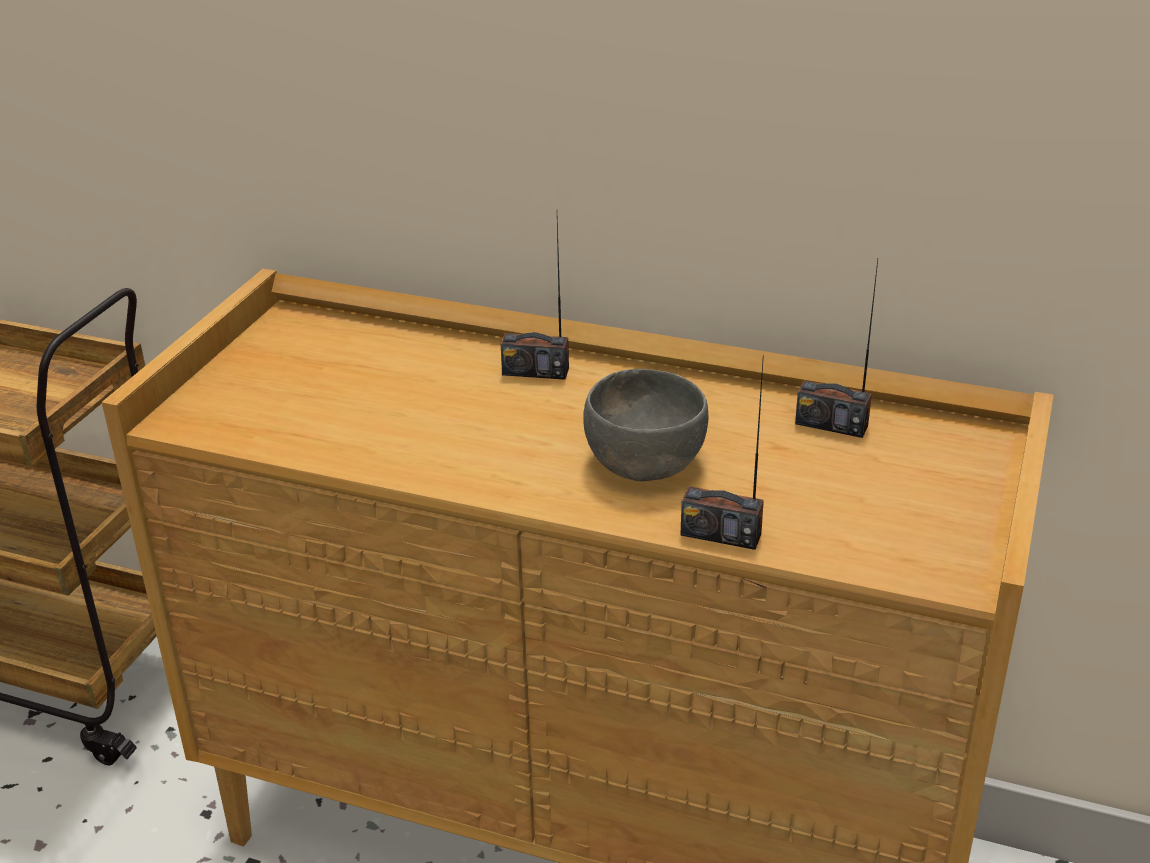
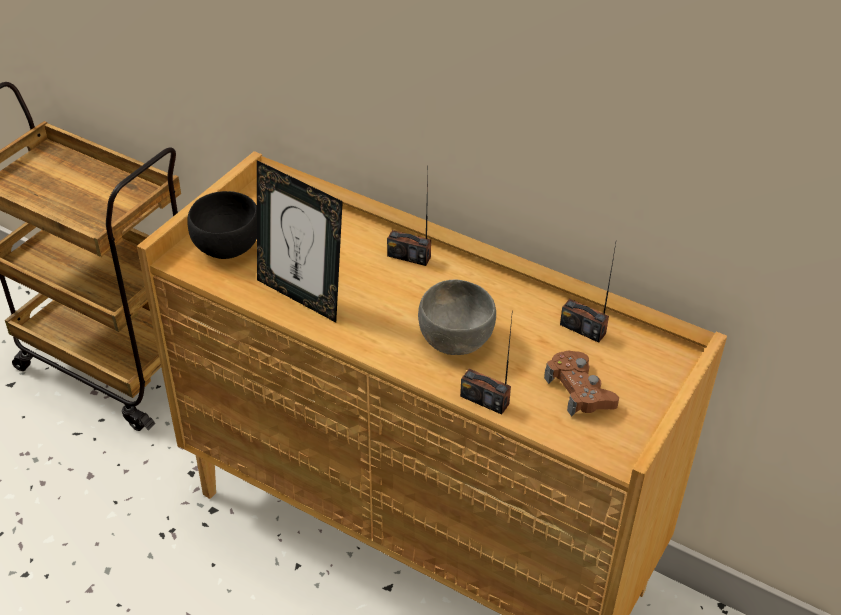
camera: 10 degrees right, 10 degrees up
none -> black bowl [187,191,257,259]
none -> picture frame [257,160,343,323]
none -> brown game controller [544,350,619,417]

